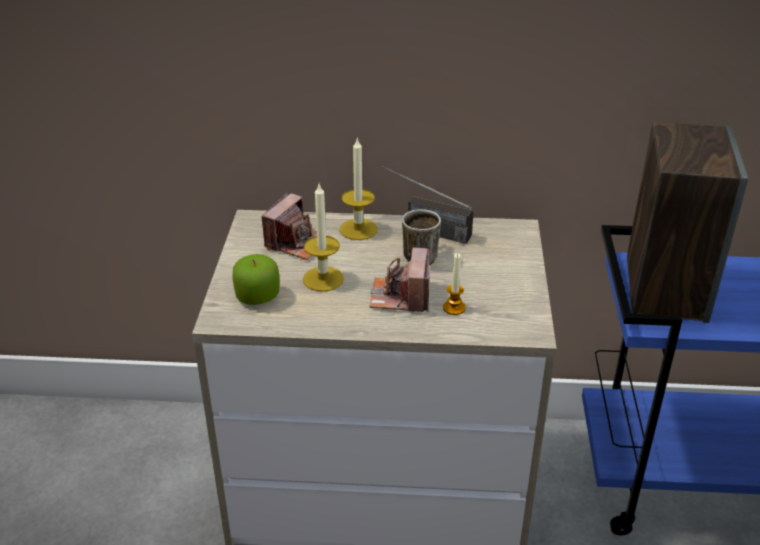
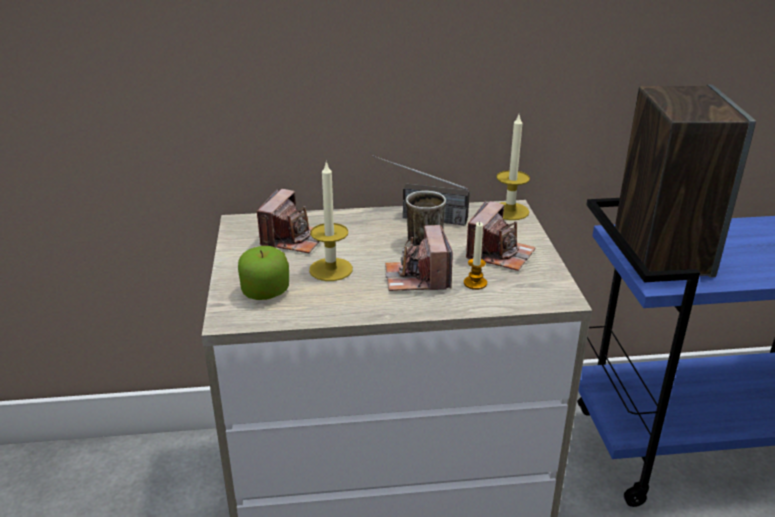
camera: 10 degrees left, 5 degrees down
candle [340,137,378,240] -> candle moved to [496,115,530,220]
none -> camera [466,201,536,271]

